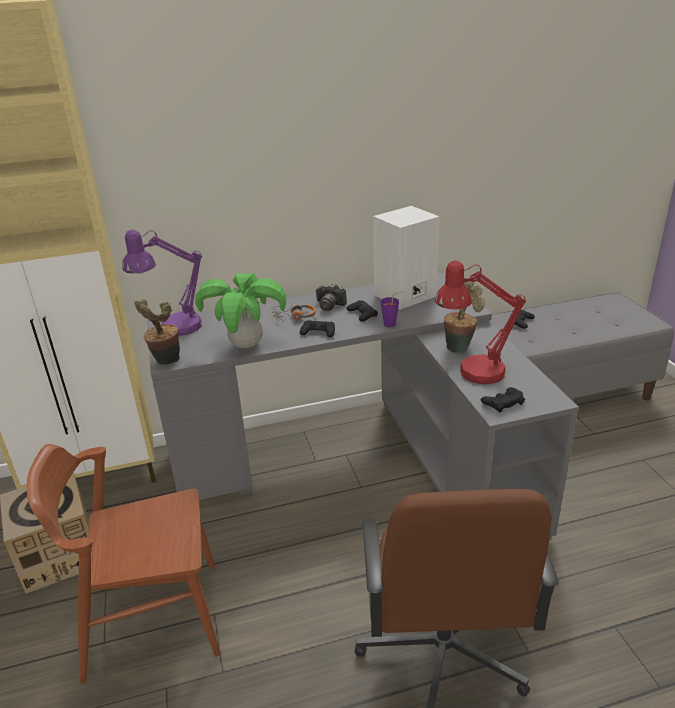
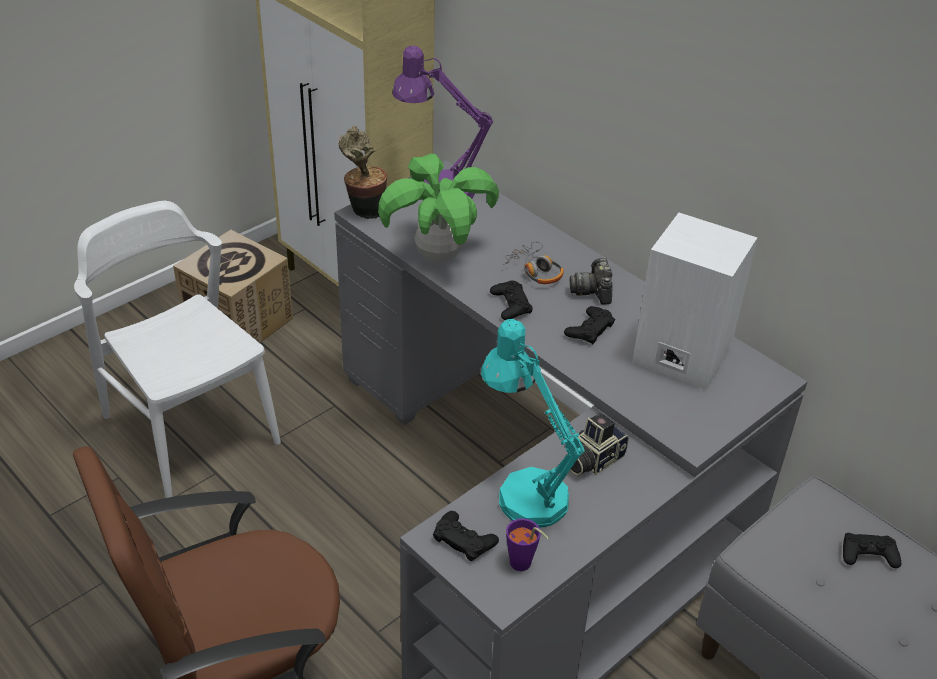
camera: 60 degrees right, 10 degrees up
brown chair [27,444,220,684] -> white chair [74,201,281,498]
purple cup [380,291,404,327] -> purple cup moved to [506,518,549,571]
red table lamp [435,260,526,384] -> turquoise table lamp [481,319,585,527]
potted plant [444,281,485,353] -> camera [565,413,629,476]

